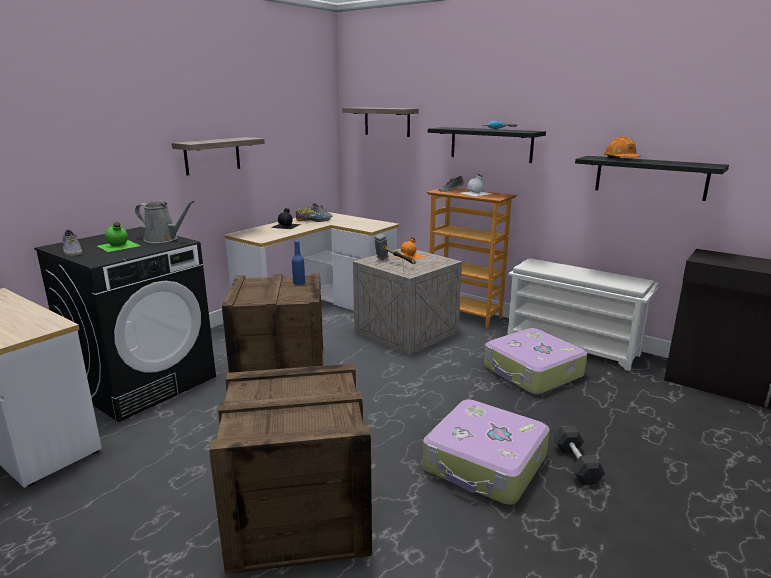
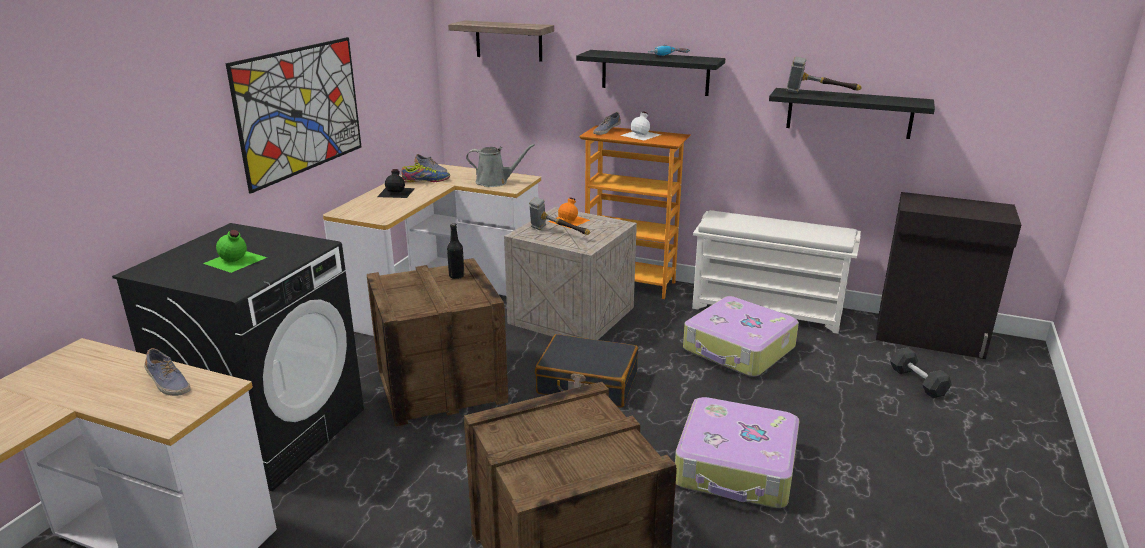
camera: 15 degrees left, 5 degrees up
shoe [62,229,82,256] -> shoe moved to [145,348,190,396]
grey watering can [135,200,195,243] -> grey watering can moved to [466,144,535,187]
shelf [172,137,265,176] -> picture [226,37,361,194]
blue bottle [292,240,305,284] -> black bottle [447,223,465,279]
grey dumbbell [553,426,605,485] -> grey dumbbell moved to [890,348,952,398]
orange hard hat [604,137,641,158] -> hammer [786,57,862,93]
none -> black suitcase [535,334,638,408]

